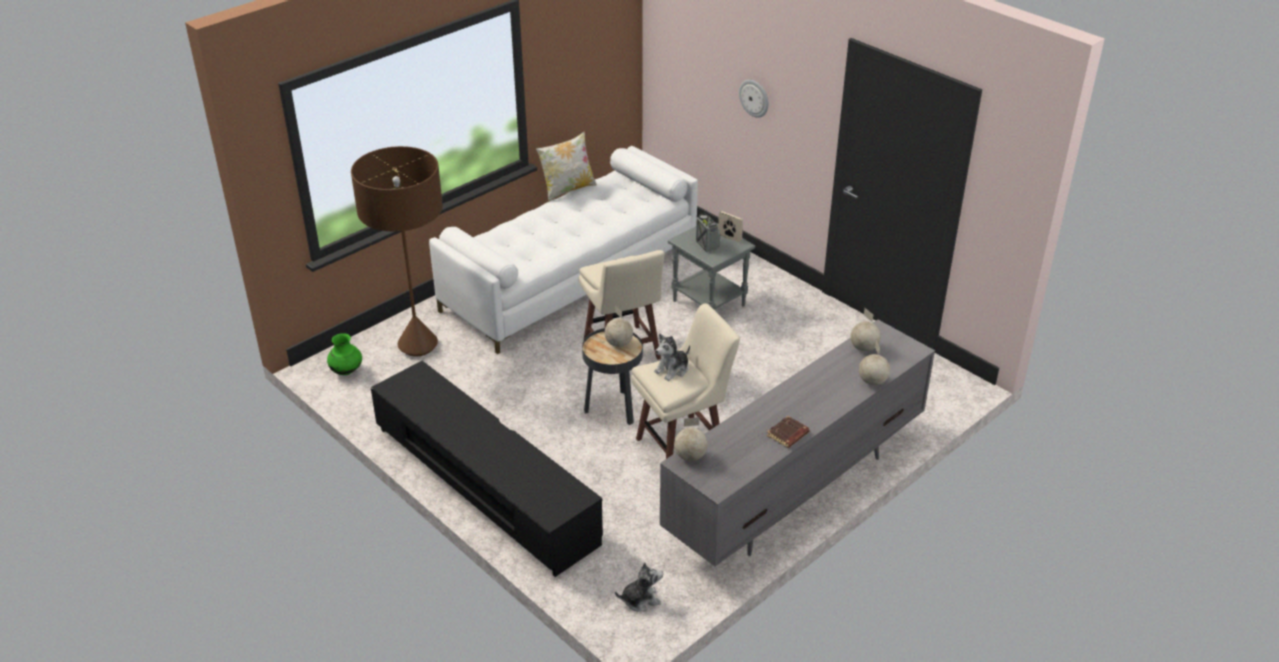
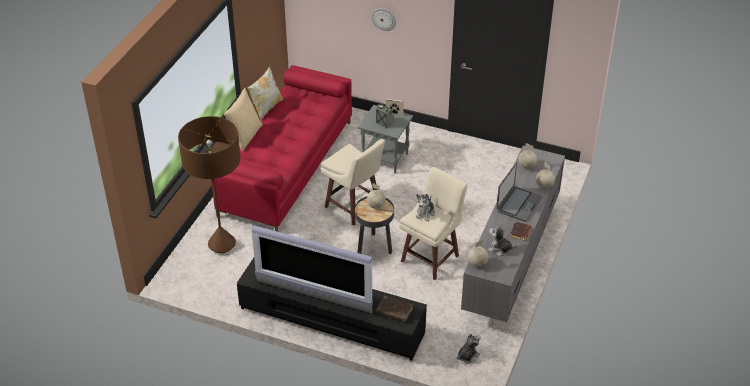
camera: 25 degrees left, 5 degrees up
green vase [327,333,362,375] -> none
white sofa [429,146,698,354] -> red sofa [211,65,352,232]
none -> beige pillow [224,88,263,152]
none -> television [252,225,373,313]
none -> brown book [376,296,413,322]
none -> plush toy [488,223,517,256]
none -> laptop [496,163,542,222]

